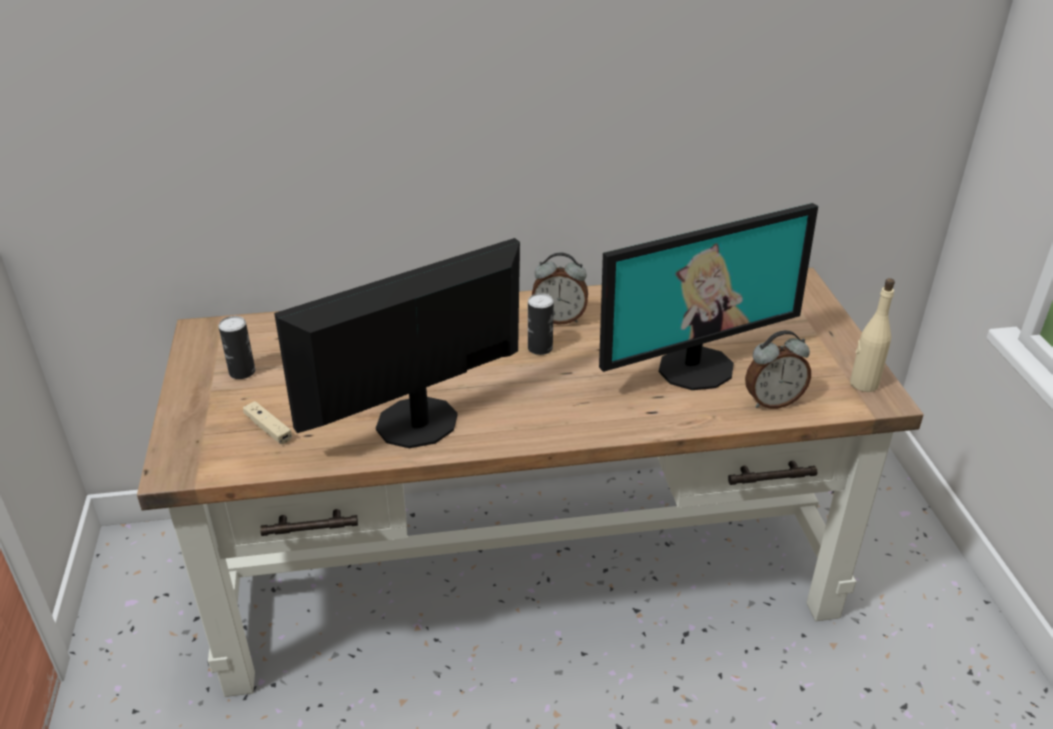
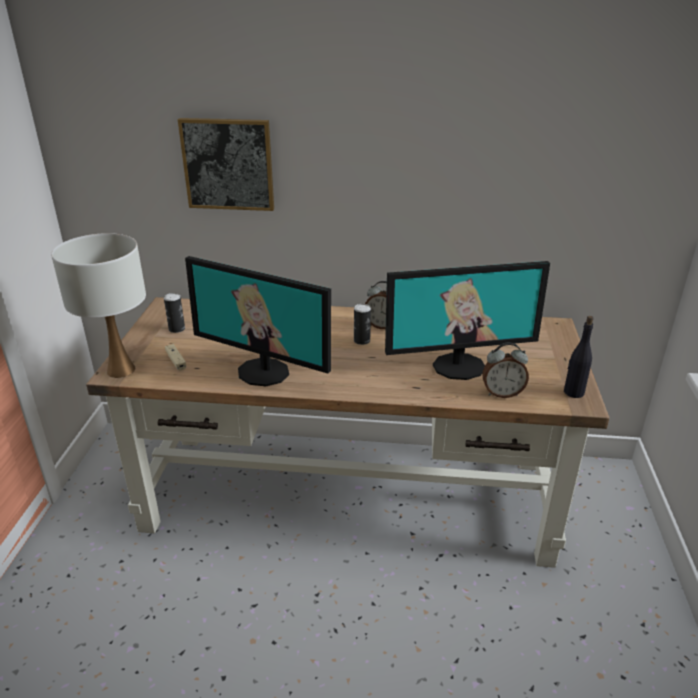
camera: 15 degrees right, 5 degrees down
monitor [274,238,520,448] -> monitor turned 135 degrees counterclockwise [185,256,331,386]
beige bottle [850,278,895,392] -> black bottle [564,316,594,398]
none -> white table lamp [51,233,146,378]
none -> picture [178,118,274,211]

